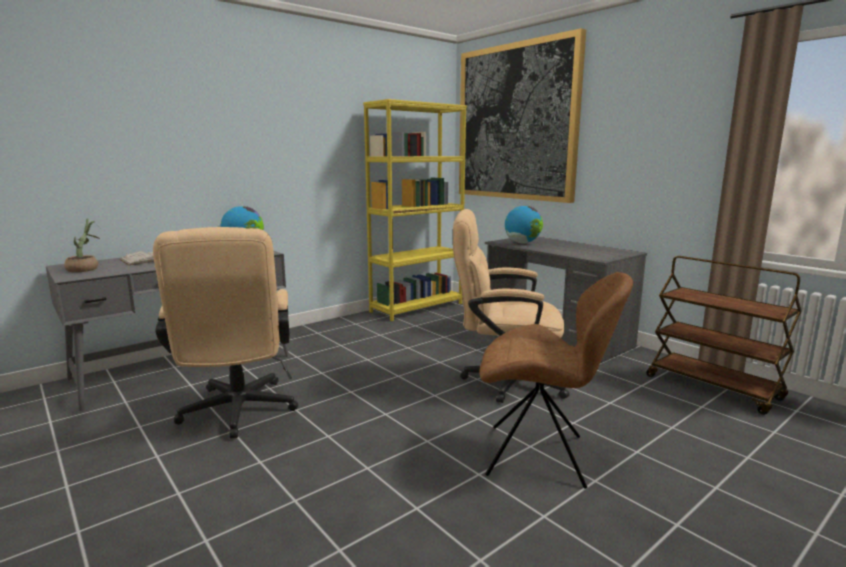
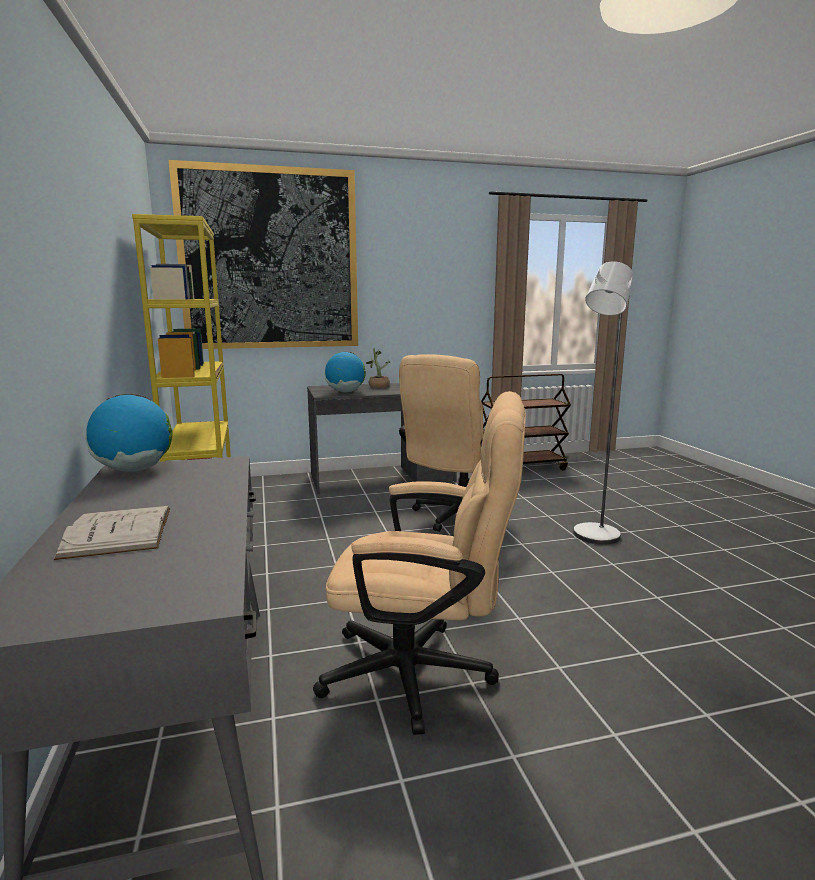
camera: 65 degrees left, 0 degrees up
potted plant [64,218,101,273] -> potted plant moved to [366,348,390,388]
brown chair [479,272,633,489] -> grey floor lamp [573,261,633,544]

